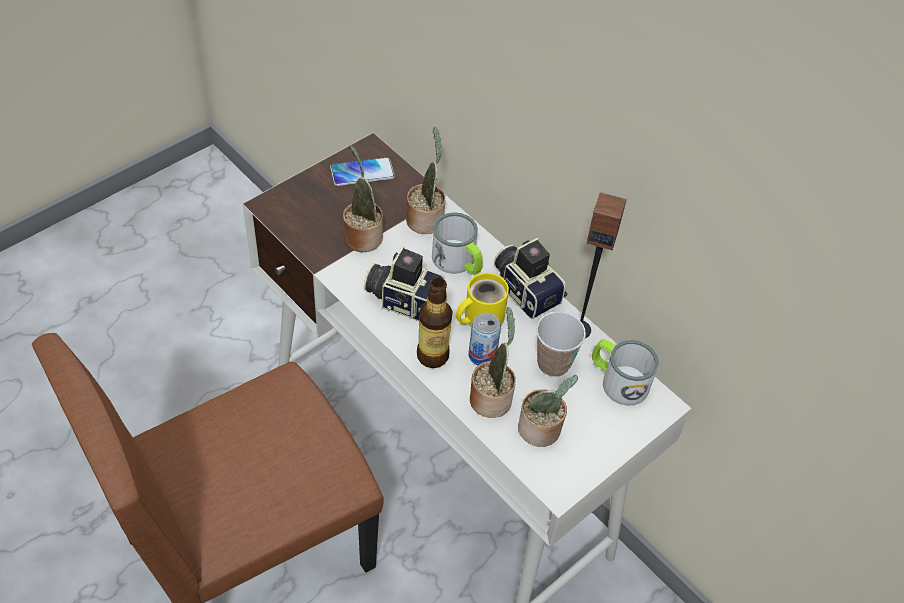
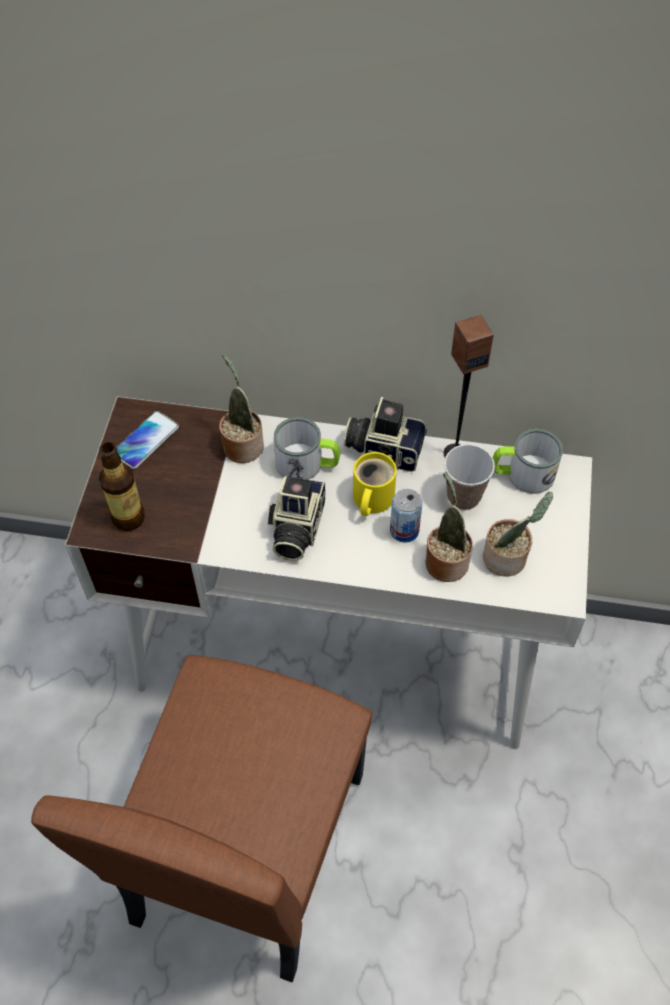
camera: 35 degrees left, 5 degrees up
potted plant [343,145,383,252] -> none
camera [364,246,447,321] -> camera turned 60 degrees counterclockwise [268,476,325,561]
bottle [417,277,453,368] -> bottle moved to [99,442,145,531]

